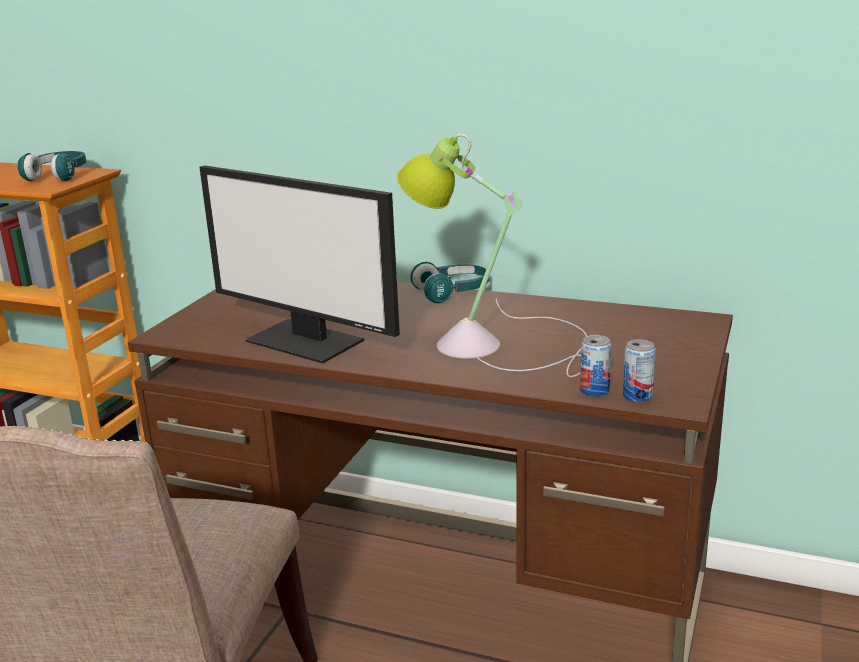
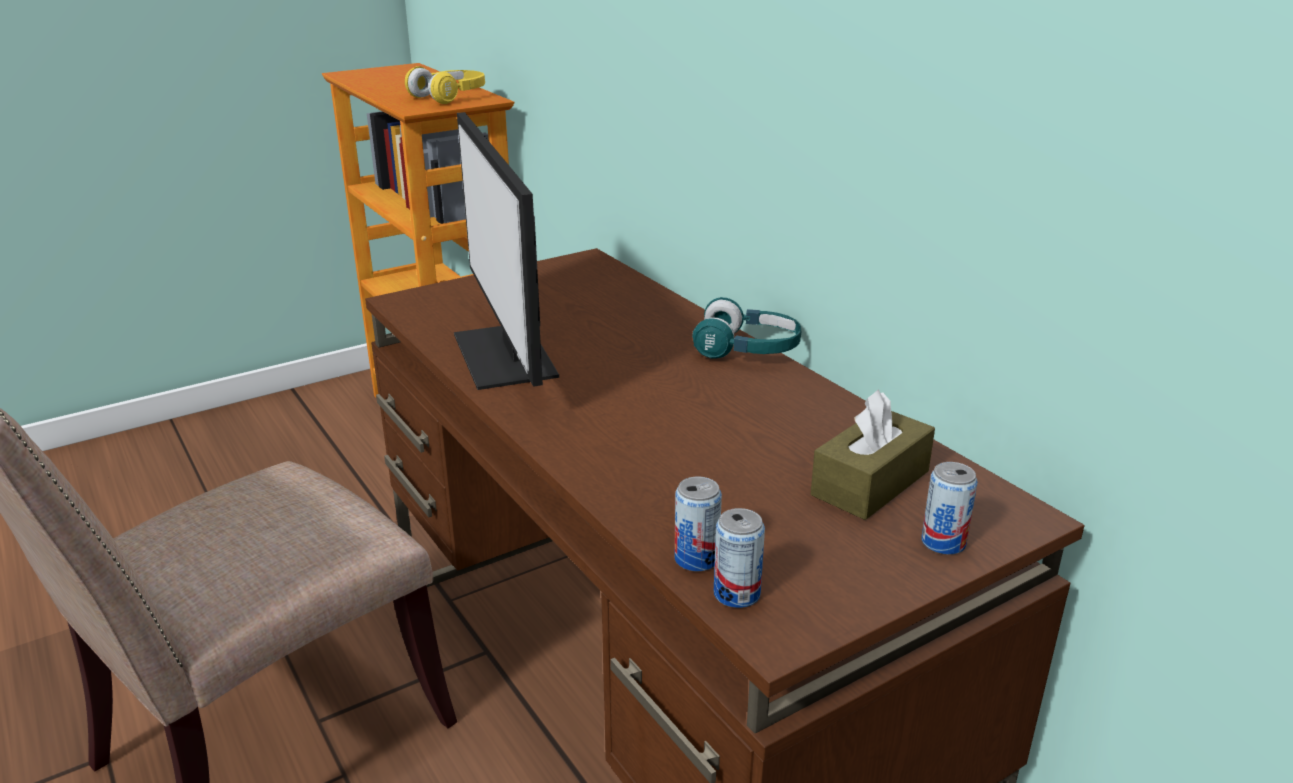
camera: 35 degrees right, 5 degrees up
turquoise headphones [18,151,86,181] -> yellow headphones [405,66,485,104]
table lamp [397,134,587,378] -> none
none -> brown tissue box [811,389,935,520]
none -> can [921,462,978,555]

